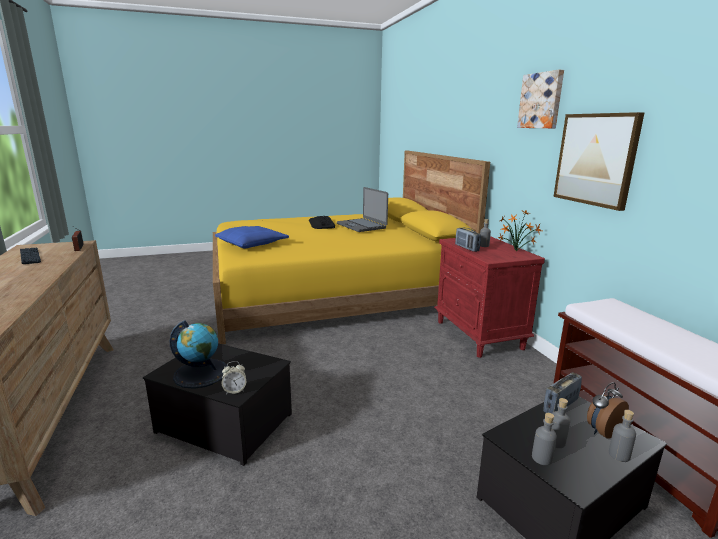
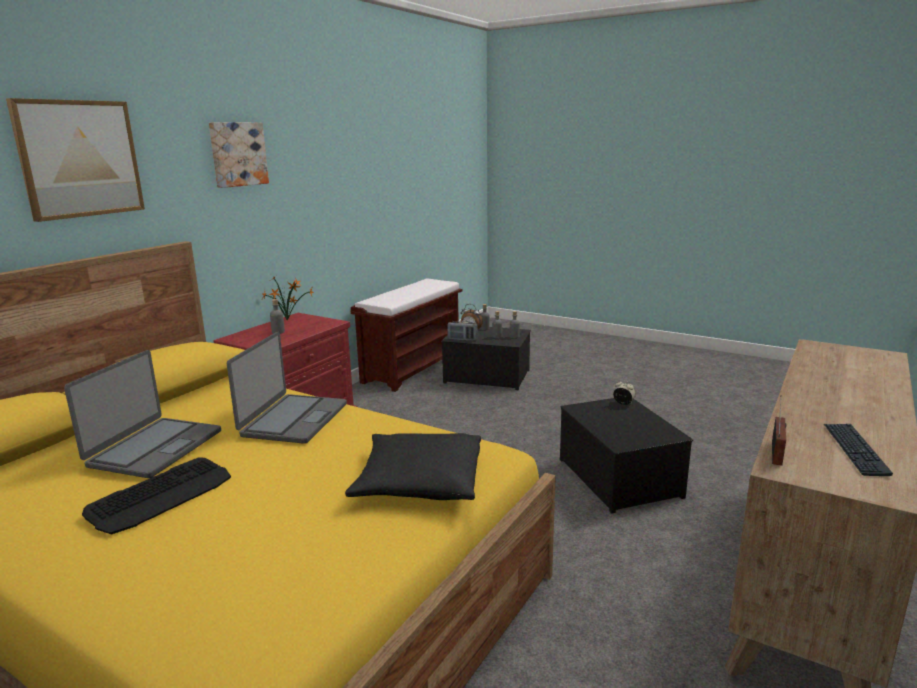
camera: 130 degrees left, 0 degrees up
globe [170,320,228,389] -> none
blue pillow [215,226,289,248] -> black pillow [345,433,481,500]
radio [455,228,481,252] -> none
picture [553,112,645,211] -> picture moved to [6,98,145,222]
none -> laptop [227,332,347,444]

